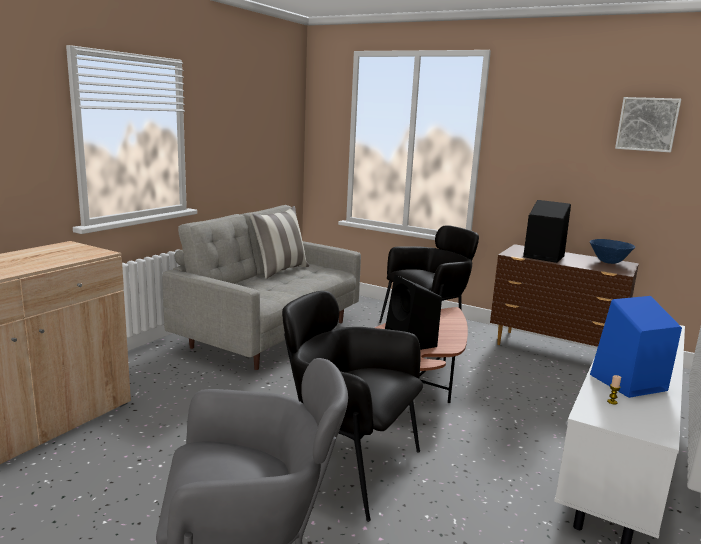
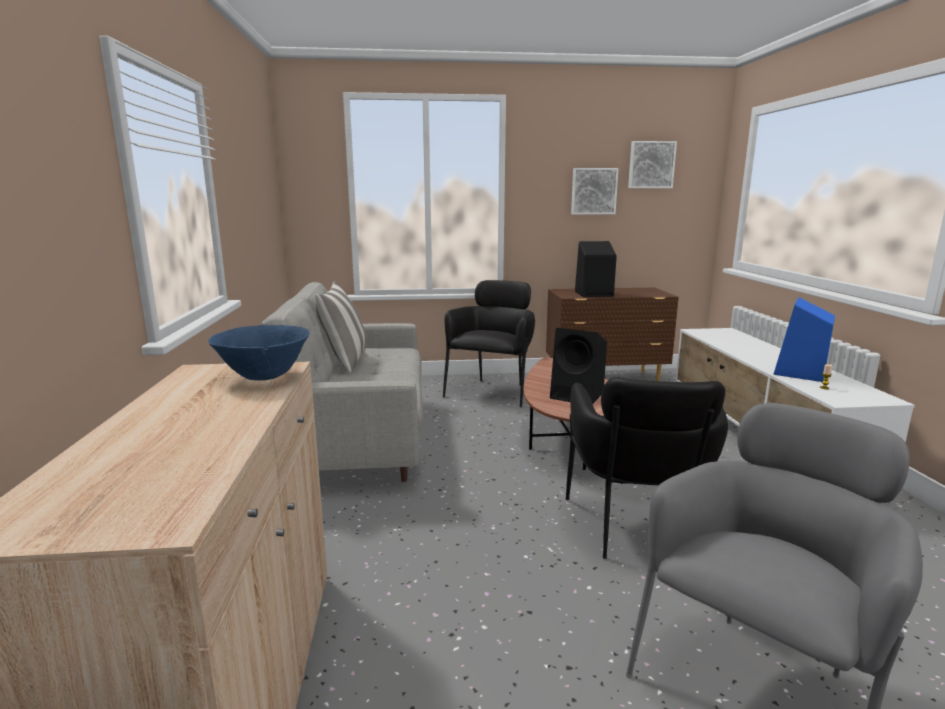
camera: 35 degrees left, 0 degrees up
black armchair [282,291,423,522] -> black armchair turned 75 degrees counterclockwise [565,378,728,559]
blue bowl [590,239,635,264] -> blue bowl moved to [208,325,310,381]
none -> picture [571,168,619,215]

